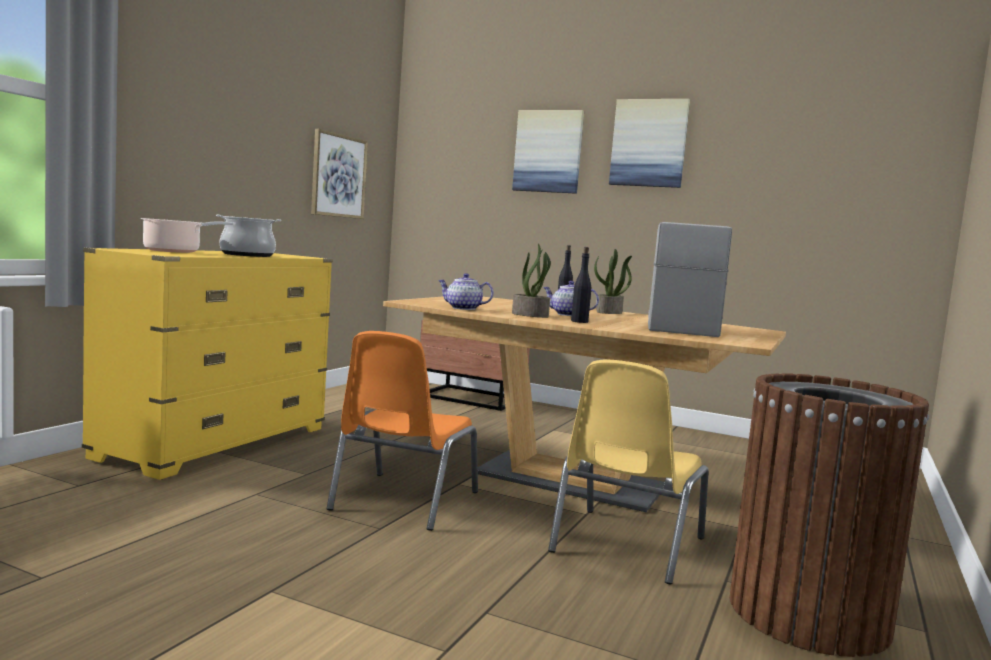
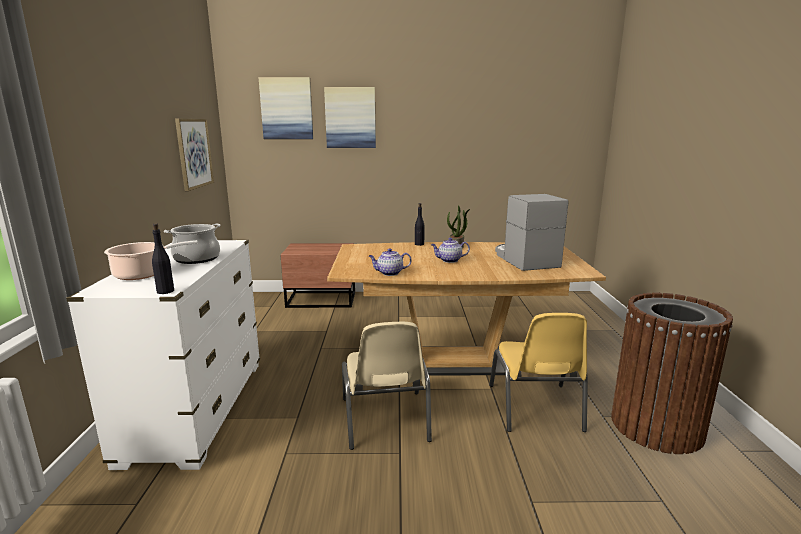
camera: 25 degrees left, 10 degrees up
yellow dresser [82,247,333,480] -> white dresser [66,240,260,470]
orange chair [326,331,478,531] -> beige chair [342,322,432,450]
potted plant [512,243,551,318] -> none
black bottle [571,247,591,323] -> black bottle moved to [152,223,174,294]
picture [609,99,690,188] -> picture moved to [258,77,313,139]

